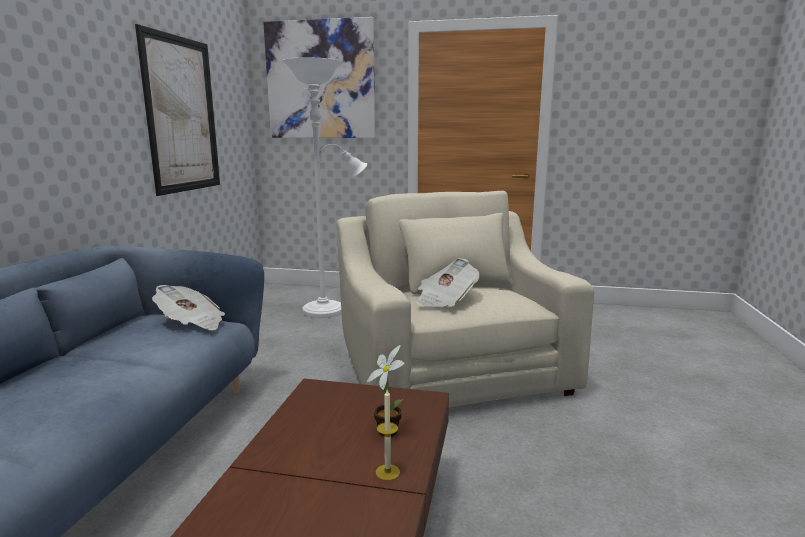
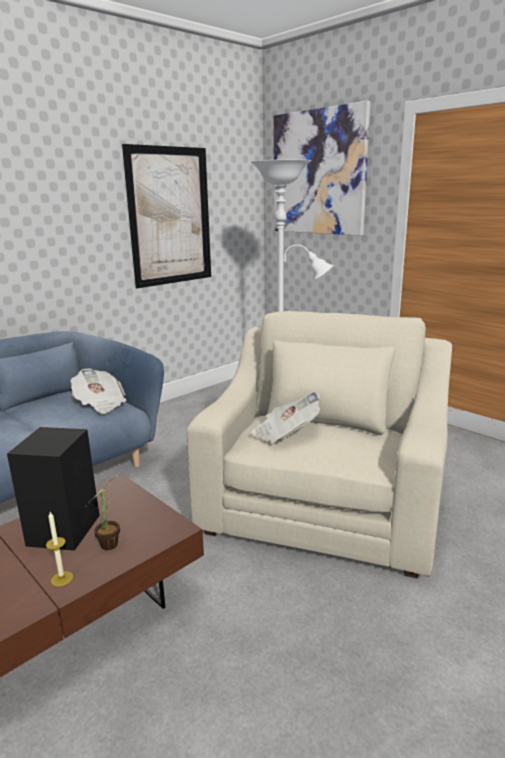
camera: 35 degrees right, 5 degrees up
none -> black speaker [7,427,99,551]

